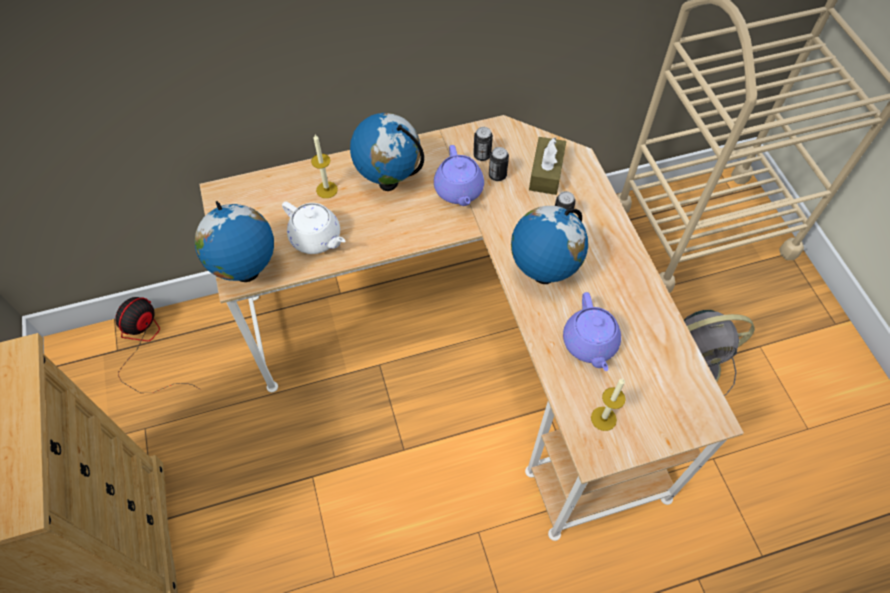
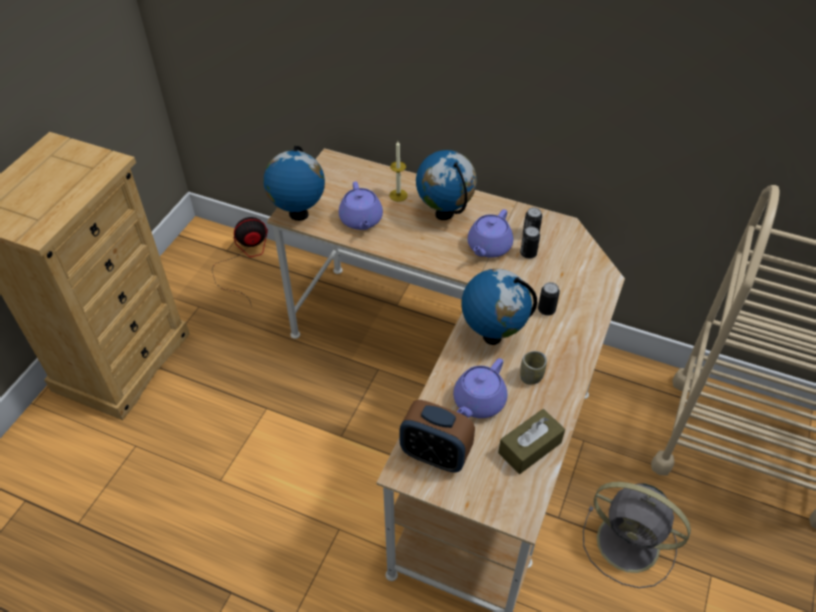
camera: 40 degrees right, 10 degrees down
white teapot [282,202,346,254] -> purple teapot [339,181,383,230]
brown tissue box [529,137,566,195] -> brown tissue box moved to [498,409,565,474]
candle [591,378,626,431] -> alarm clock [399,400,475,472]
none -> cup [520,351,547,385]

